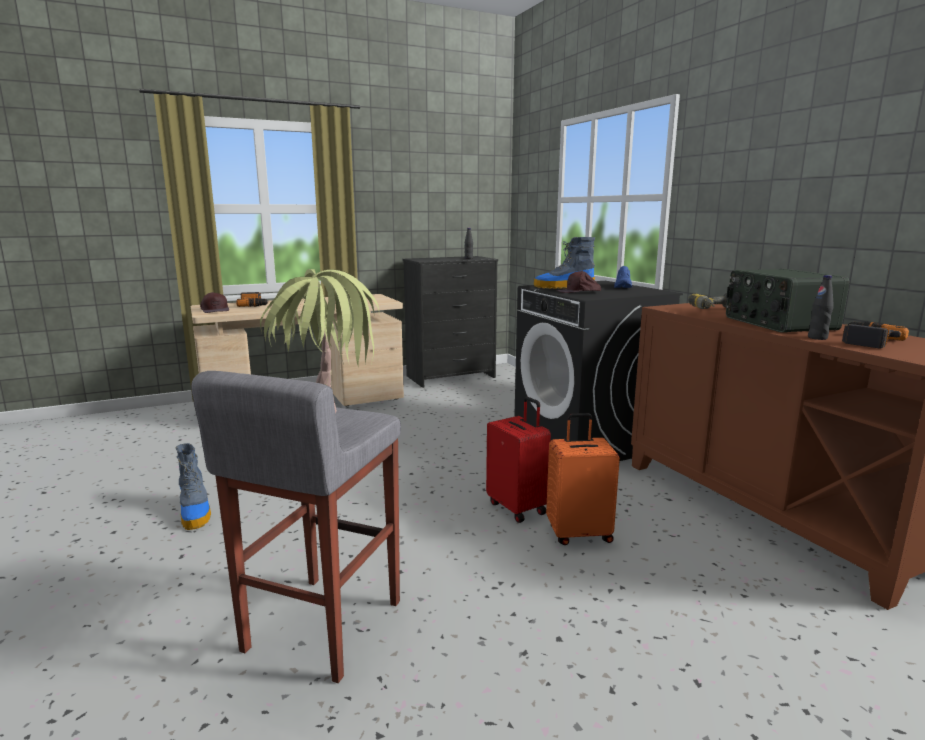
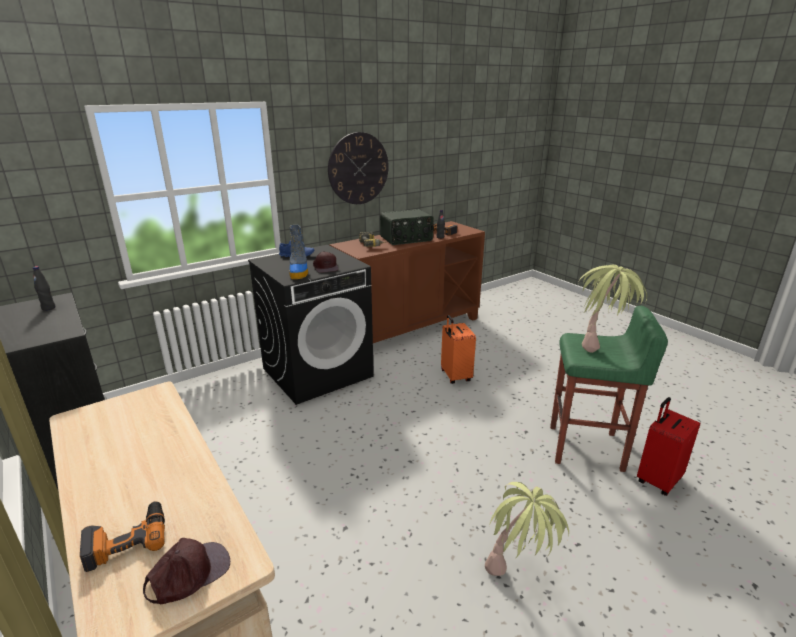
camera: 100 degrees left, 10 degrees up
boot [176,443,211,530] -> potted plant [485,482,569,576]
grey stool [191,371,401,683] -> green stool [550,306,668,472]
red suitcase [486,397,551,523] -> red suitcase moved to [637,397,700,496]
none -> wall clock [328,132,389,204]

